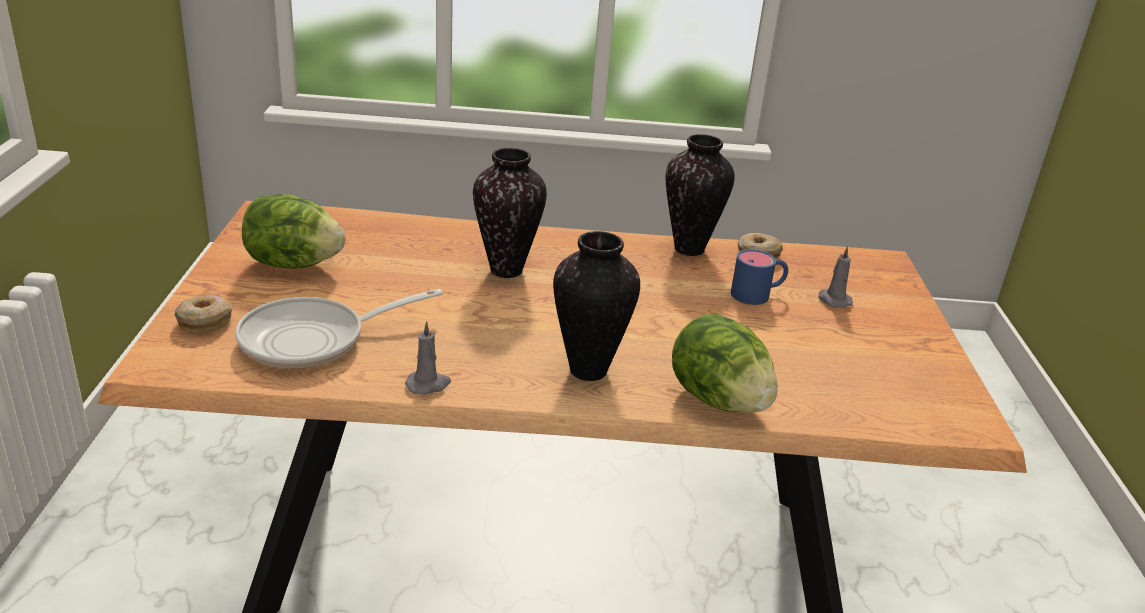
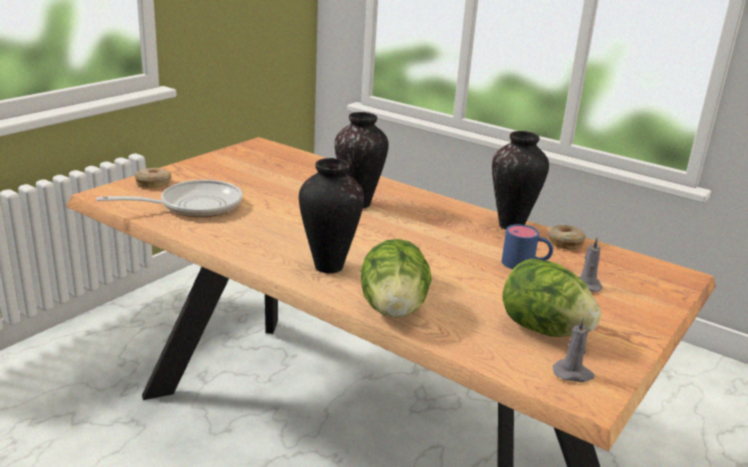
camera: 35 degrees right, 5 degrees down
frying pan [235,289,443,369] -> frying pan turned 150 degrees clockwise [97,180,242,217]
lettuce [242,194,345,268] -> lettuce moved to [502,258,601,337]
grey candle [405,321,451,395] -> grey candle moved to [553,316,595,382]

